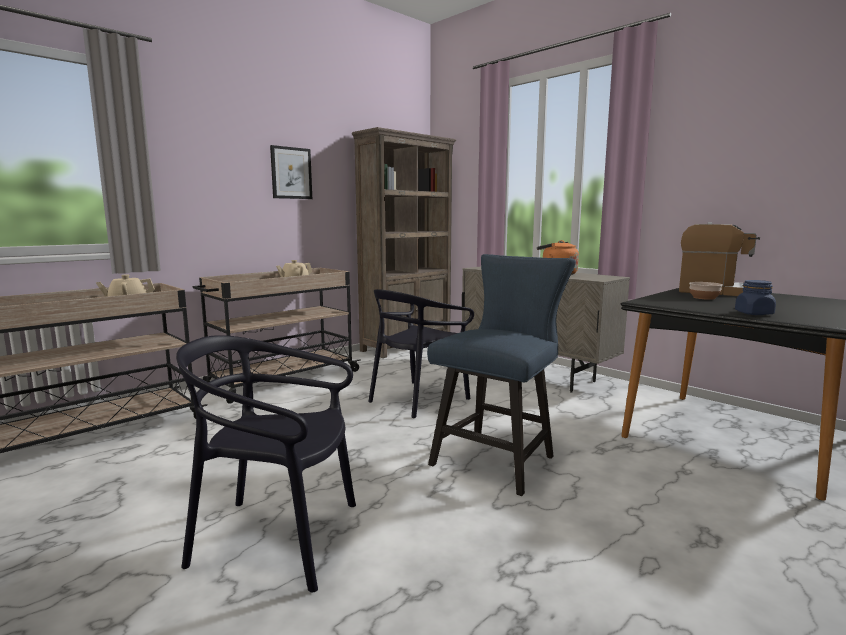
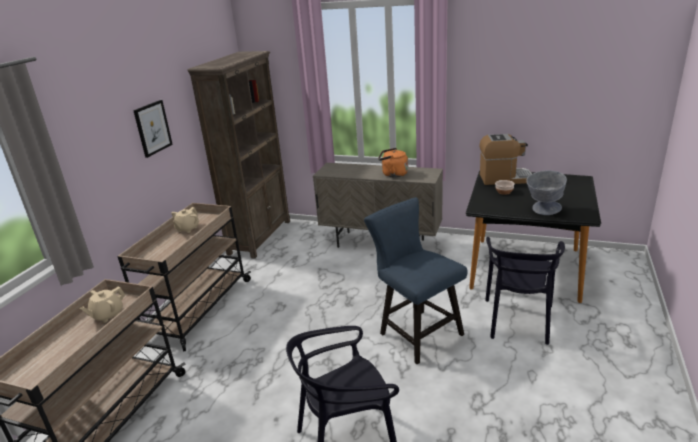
camera: 25 degrees left, 15 degrees up
black chair [368,289,474,418] -> black chair moved to [485,237,565,345]
blue chair [427,254,576,496] -> blue chair turned 45 degrees counterclockwise [364,197,468,364]
blue jar [735,280,776,315] -> grey bowl [526,170,567,215]

